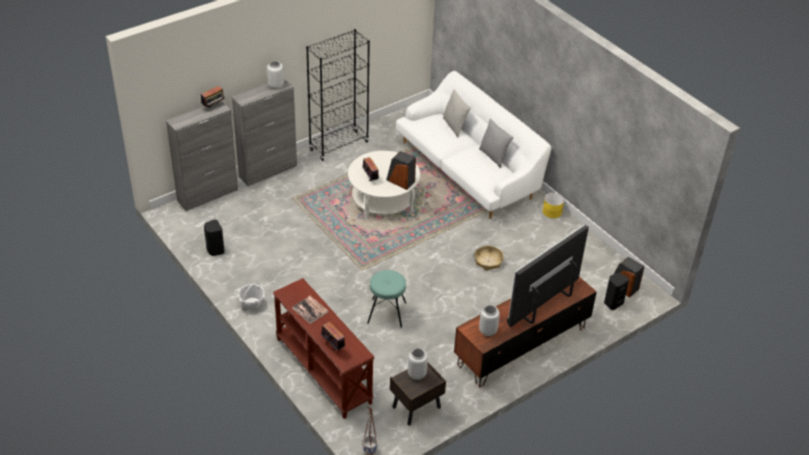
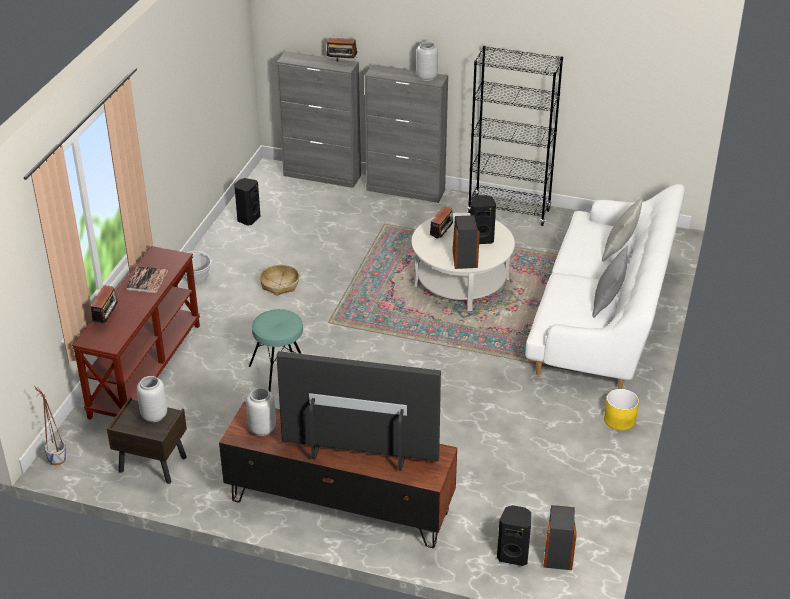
camera: 55 degrees right, 5 degrees down
basket [474,246,504,271] -> basket moved to [260,265,299,296]
none -> black speaker [471,195,496,244]

